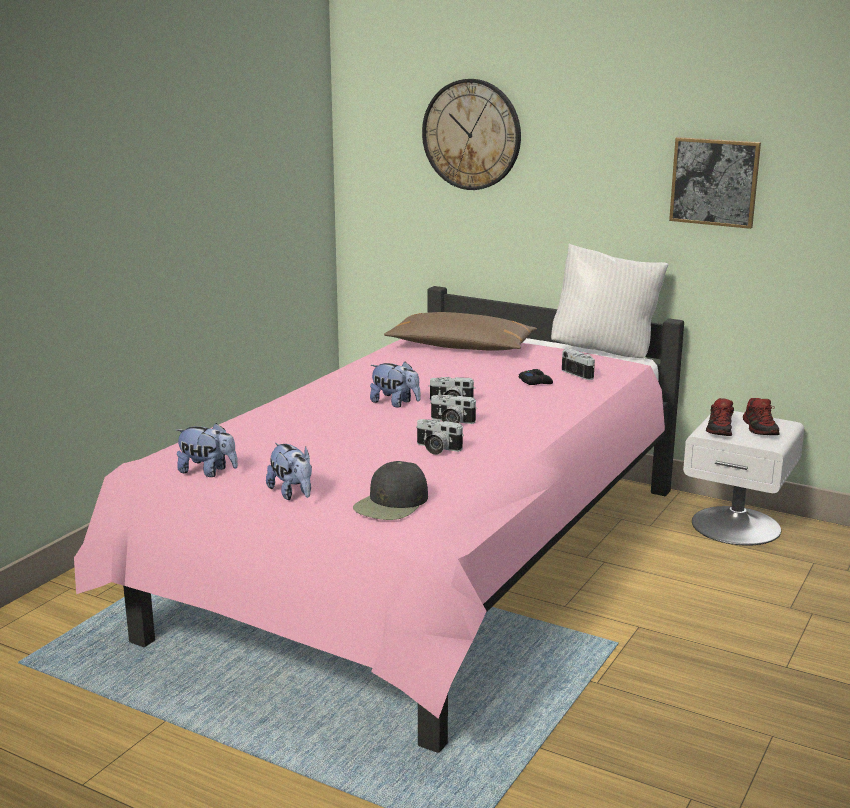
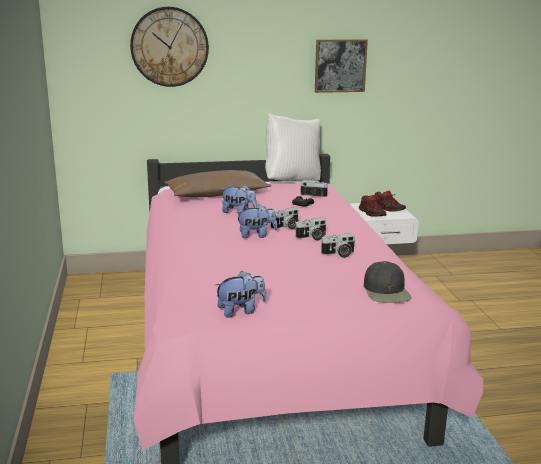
camera: 40 degrees left, 0 degrees up
plush toy [266,443,312,500] -> plush toy moved to [221,185,257,214]

